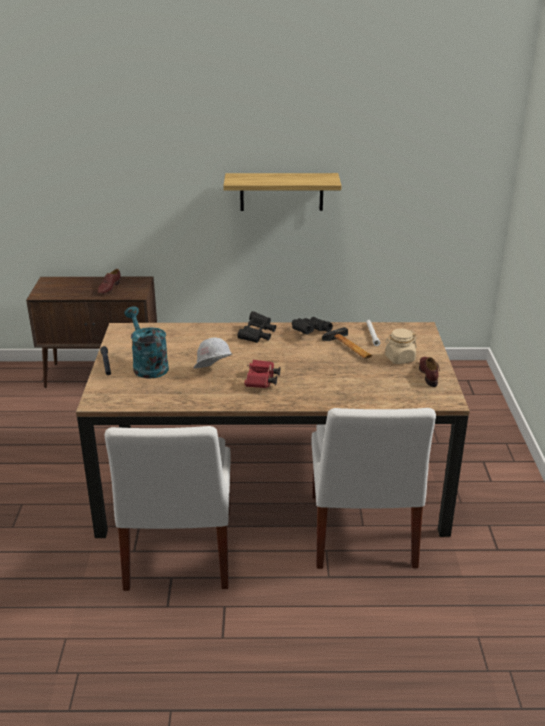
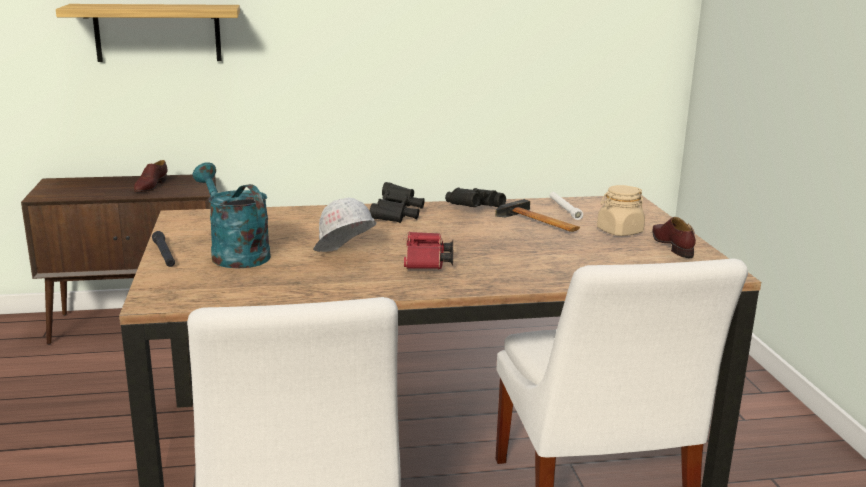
camera: 10 degrees left, 10 degrees down
shelf [223,173,342,211] -> shelf moved to [56,4,240,62]

